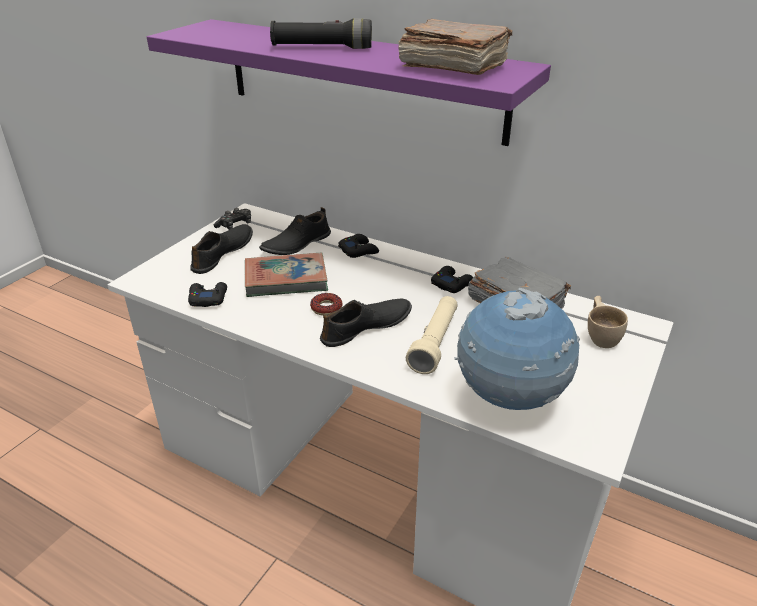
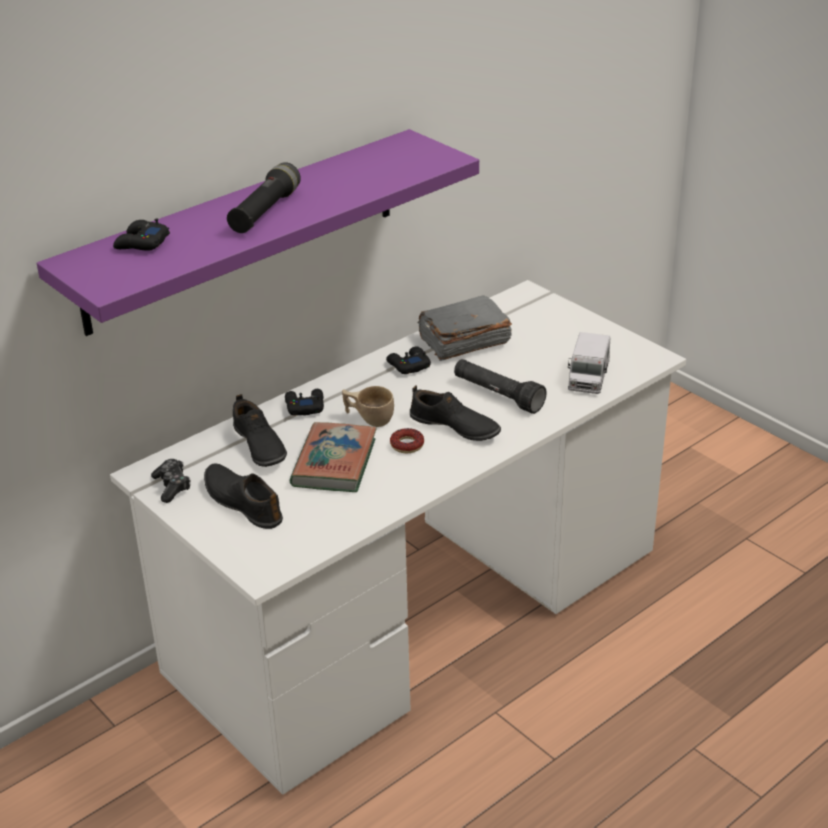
camera: 70 degrees left, 0 degrees up
black game controller [188,282,227,307] -> black game controller moved to [113,218,170,251]
black shoe [320,299,412,347] -> black shoe turned 135 degrees clockwise [410,385,501,441]
brown book [398,19,512,75] -> none
beige flashlight [406,296,458,374] -> black flashlight [454,359,547,414]
globe [455,288,580,410] -> toy truck [568,332,611,394]
beige cup [588,296,628,348] -> beige cup moved to [342,386,394,427]

